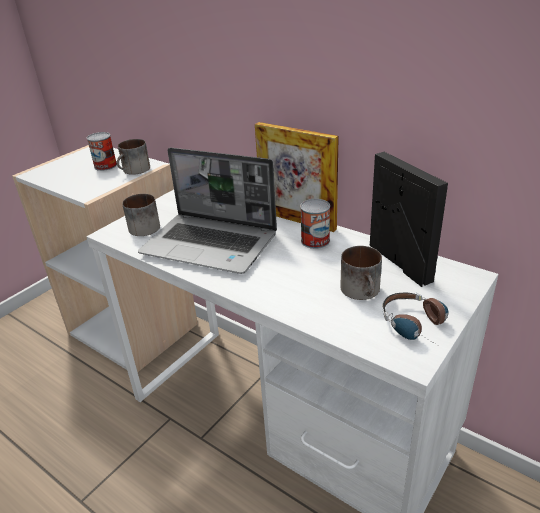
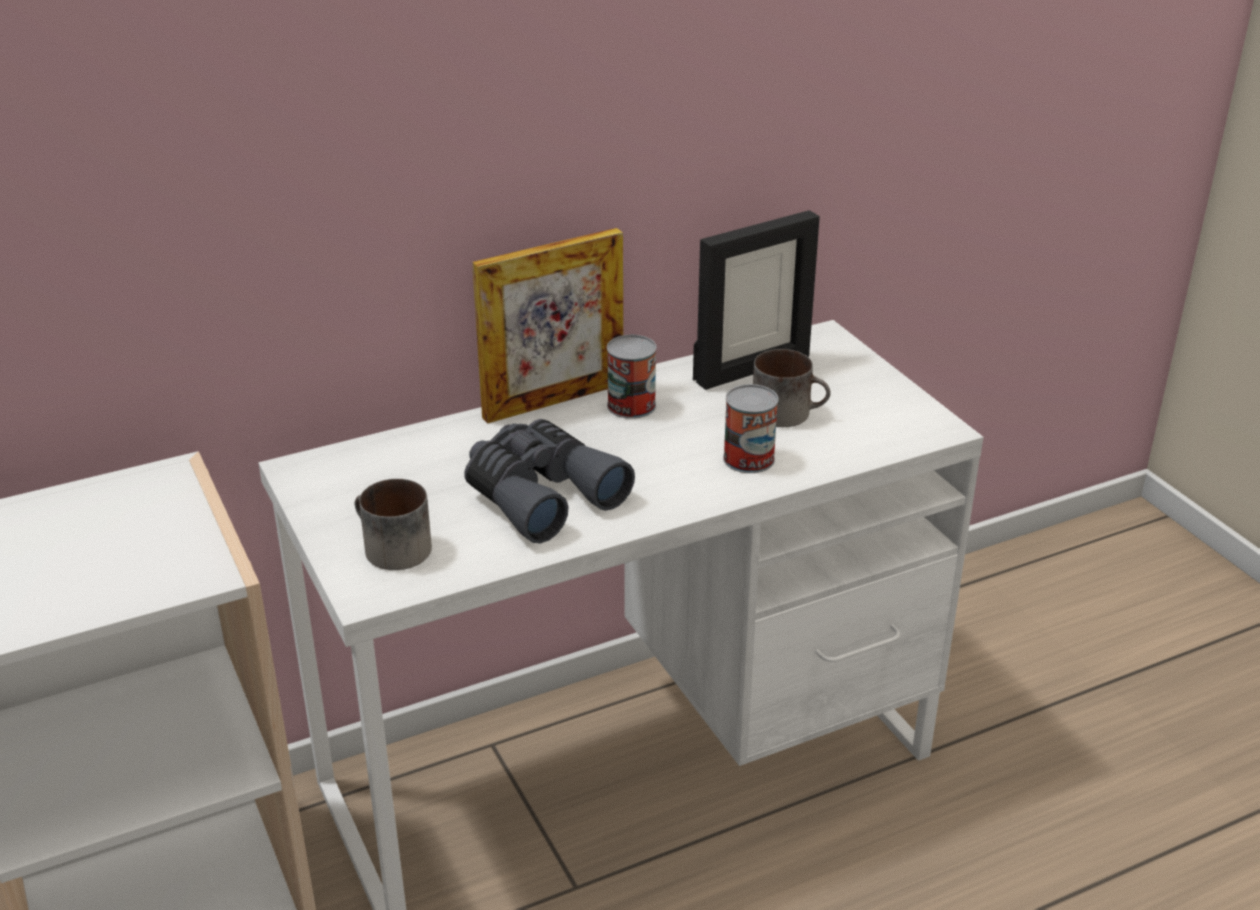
camera: 65 degrees left, 0 degrees up
can [87,132,117,171] -> can moved to [723,384,779,473]
mug [117,139,150,175] -> none
laptop [138,147,277,274] -> grey binoculars [464,419,635,543]
picture frame [370,152,448,287] -> picture frame turned 150 degrees clockwise [693,210,820,390]
headphones [382,293,448,345] -> none

